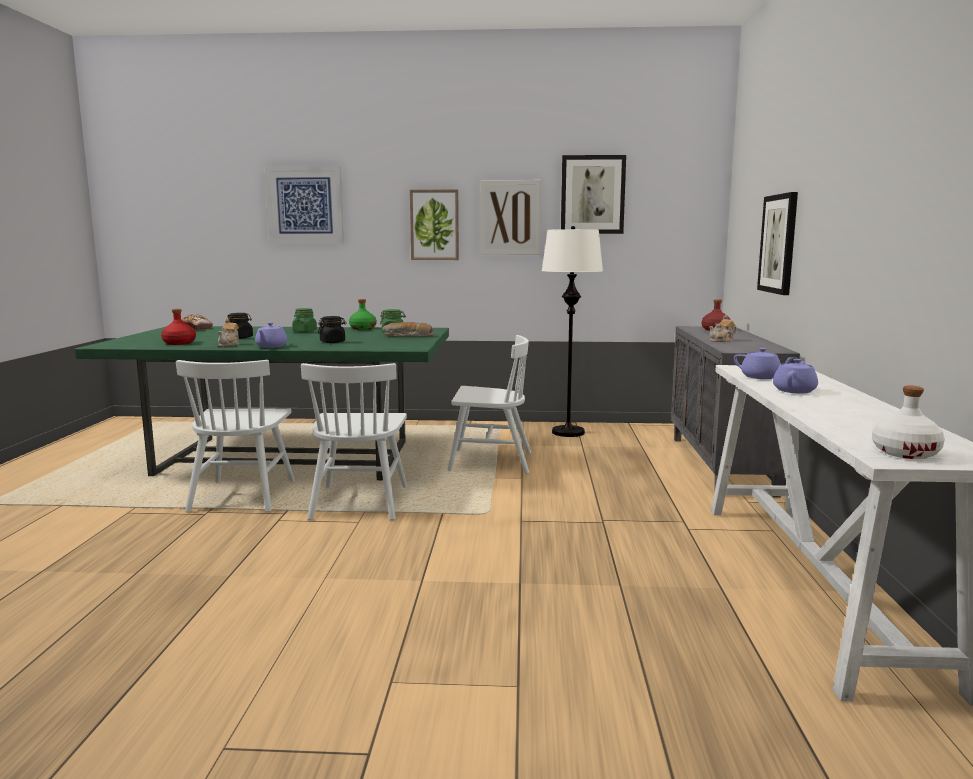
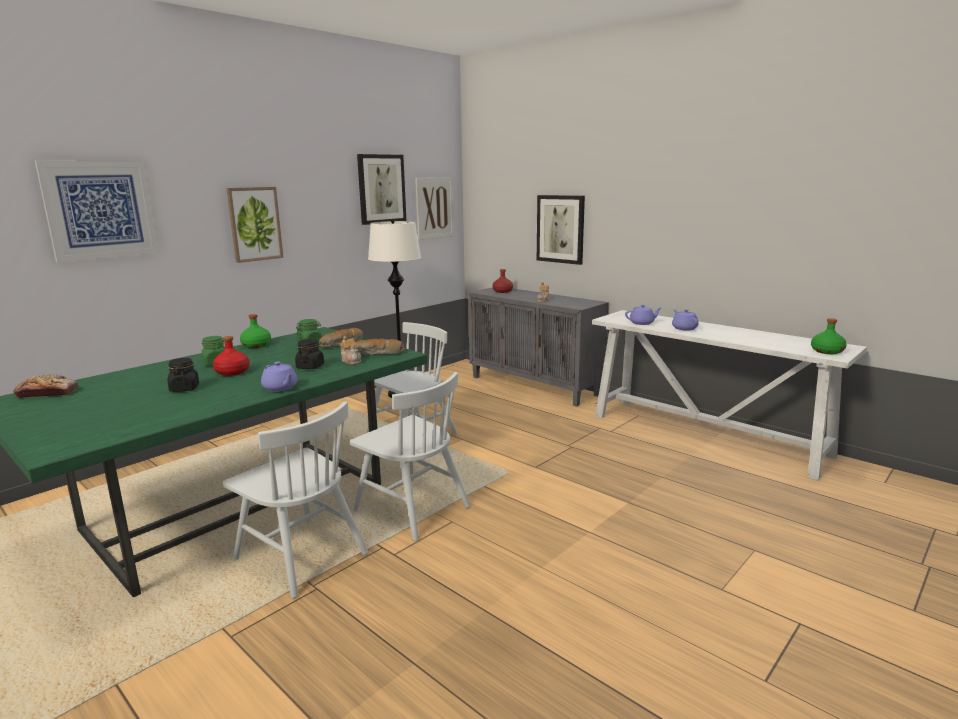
camera: 50 degrees left, 5 degrees up
red bottle [161,309,196,345] -> red bottle moved to [213,336,250,376]
teapot [218,318,239,347] -> teapot moved to [340,336,361,365]
picture [480,180,541,255] -> picture moved to [415,177,454,240]
white bottle [872,386,945,459] -> green bottle [811,318,847,354]
none -> bread [355,338,404,355]

